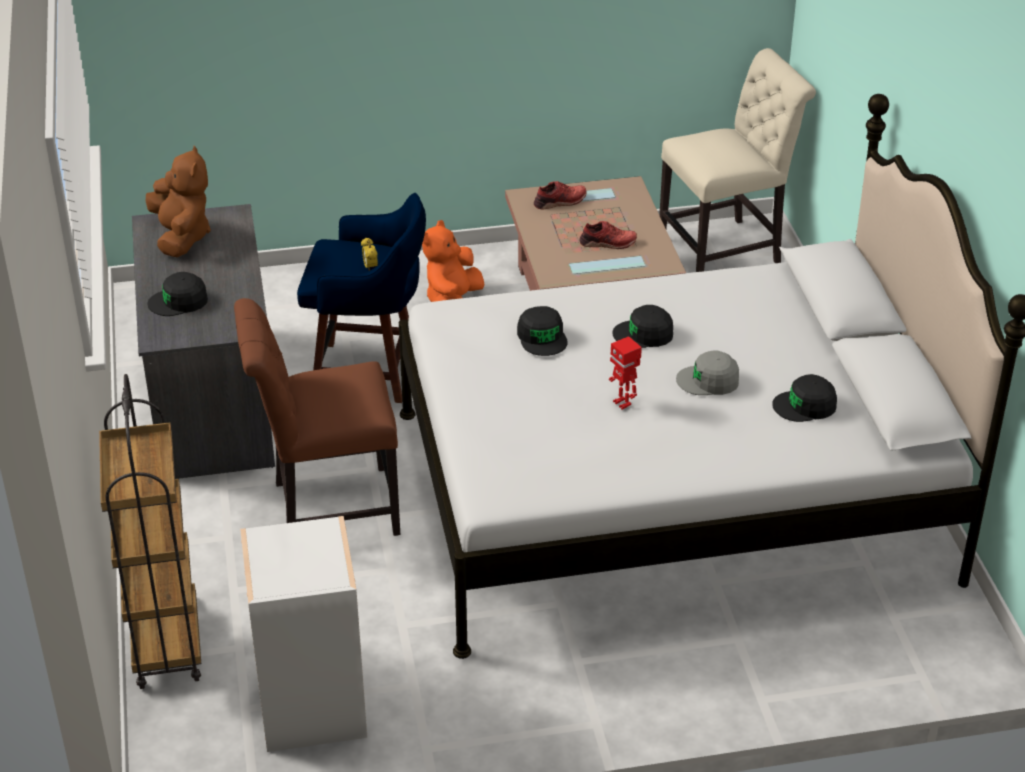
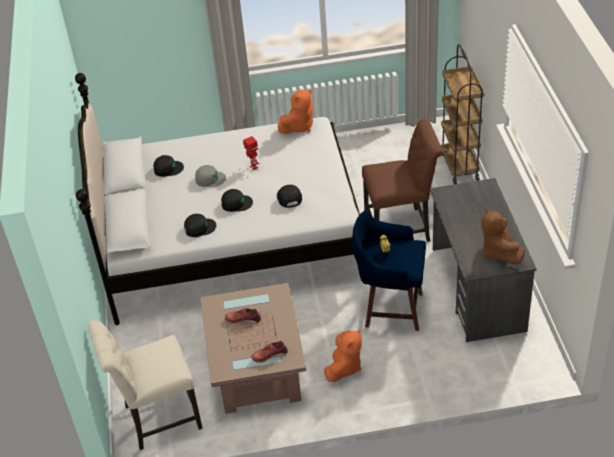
camera: 175 degrees left, 5 degrees up
black cap [148,272,208,316] -> black cap moved to [184,214,216,237]
bookcase [240,516,367,752] -> none
none -> orange plush toy [278,89,313,134]

